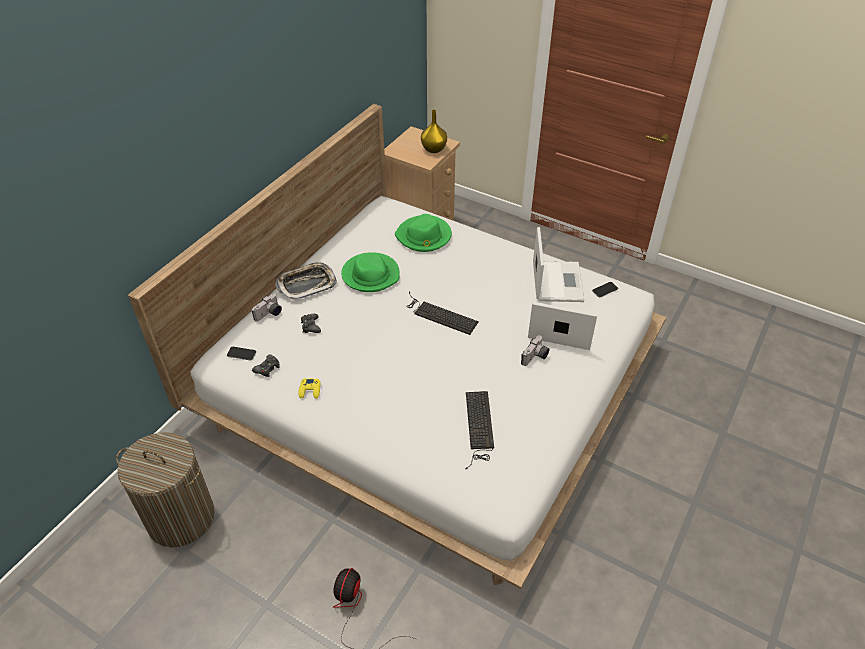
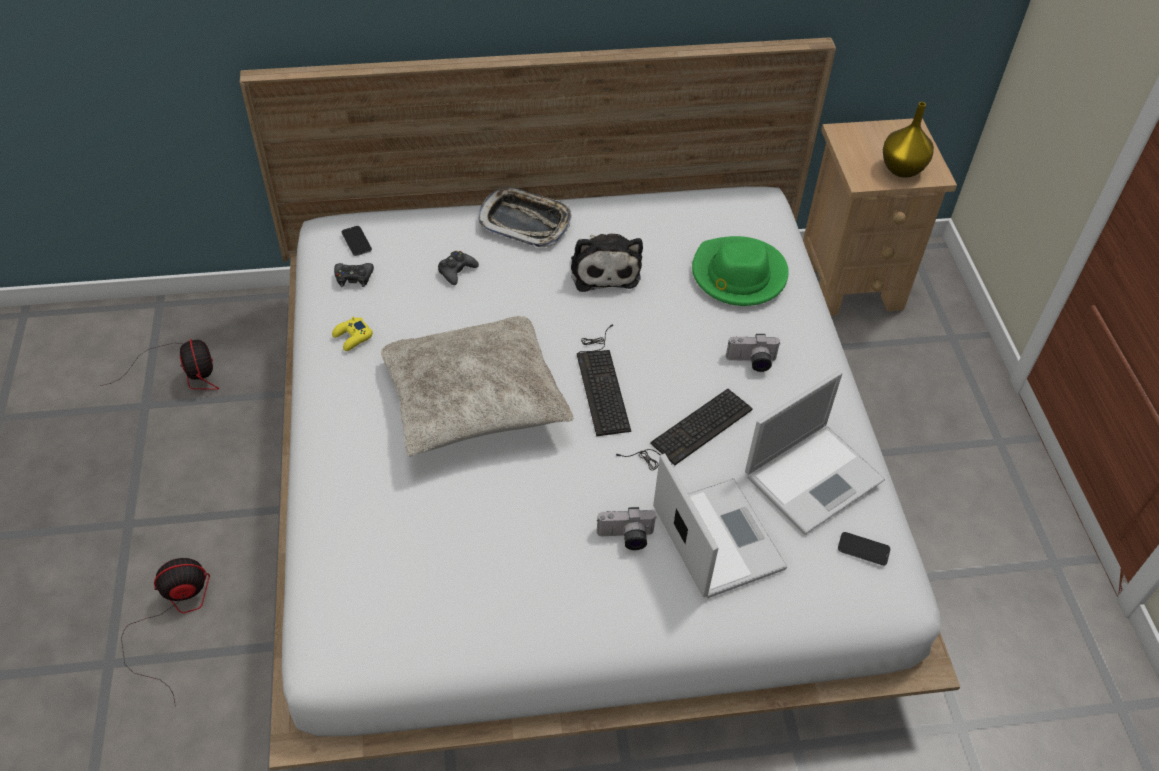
camera: 50 degrees right, 5 degrees up
laundry basket [116,432,215,547] -> fan [101,339,219,390]
camera [252,293,282,322] -> camera moved to [726,334,780,372]
green hat [341,252,400,292] -> plush toy [571,234,643,292]
keyboard [465,391,494,470] -> keyboard moved to [616,389,753,471]
none -> beige pillow [381,316,574,456]

